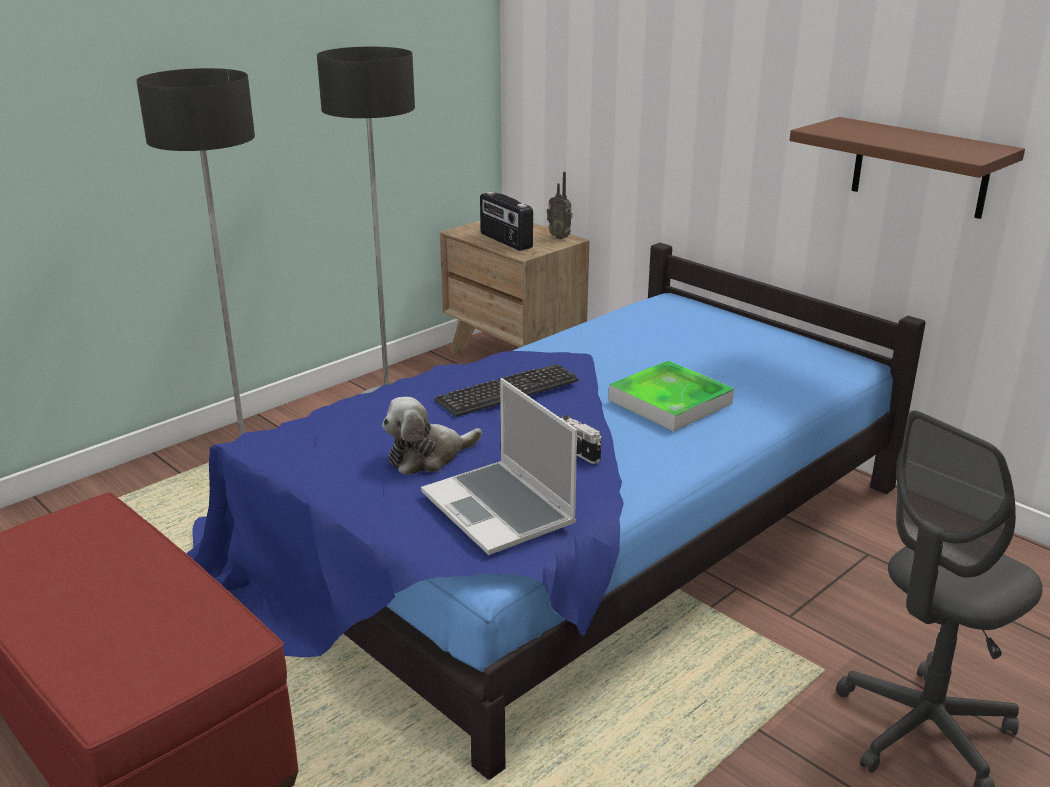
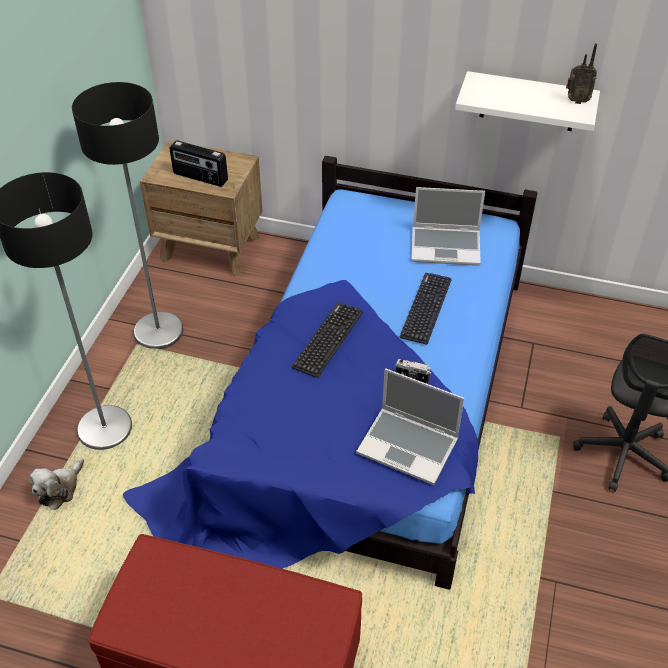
camera: 30 degrees left, 20 degrees up
plush toy [382,397,482,475] -> plush toy moved to [30,458,84,510]
radio [547,172,572,239] -> radio moved to [566,43,597,104]
tray [608,361,734,431] -> keyboard [400,273,452,345]
brown shelf [789,117,1025,219] -> white shelf [455,71,600,131]
none -> laptop [411,187,485,266]

